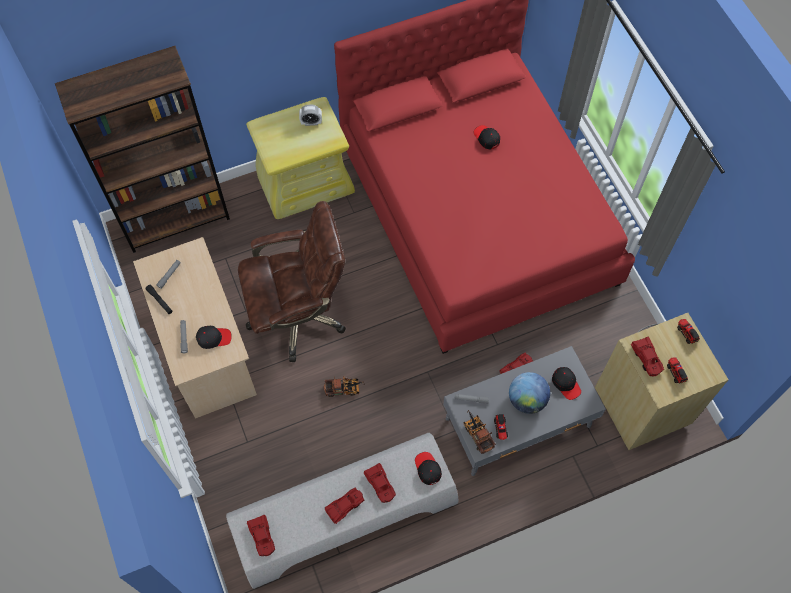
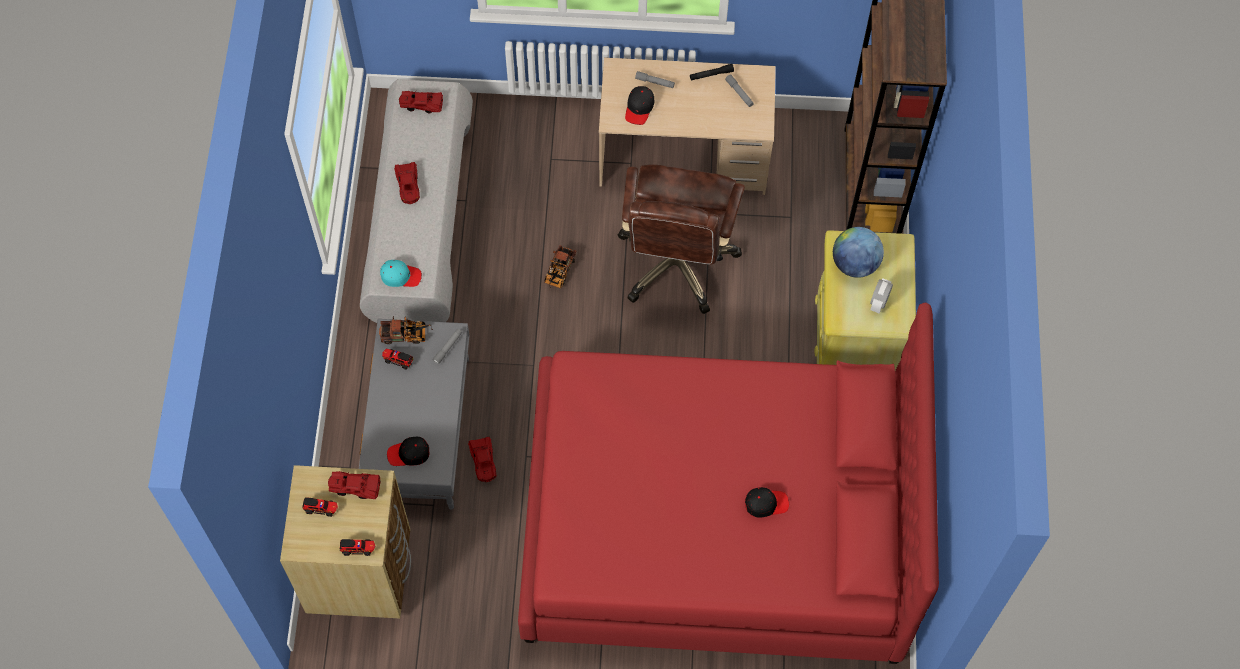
camera: 115 degrees right, 0 degrees up
red toy car [363,463,396,503] -> none
black cap [415,452,442,485] -> turquoise cap [380,260,422,287]
globe [509,372,550,414] -> globe moved to [833,227,884,278]

